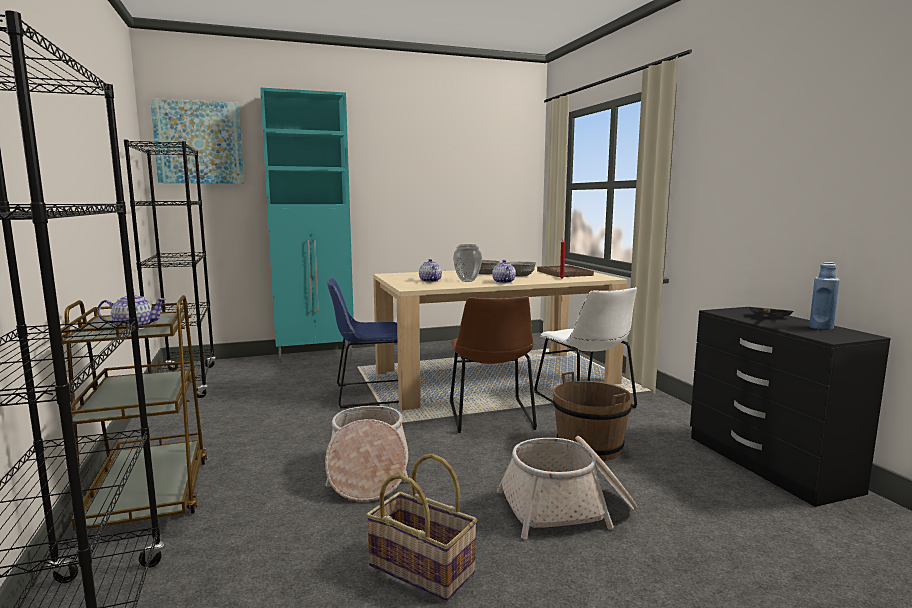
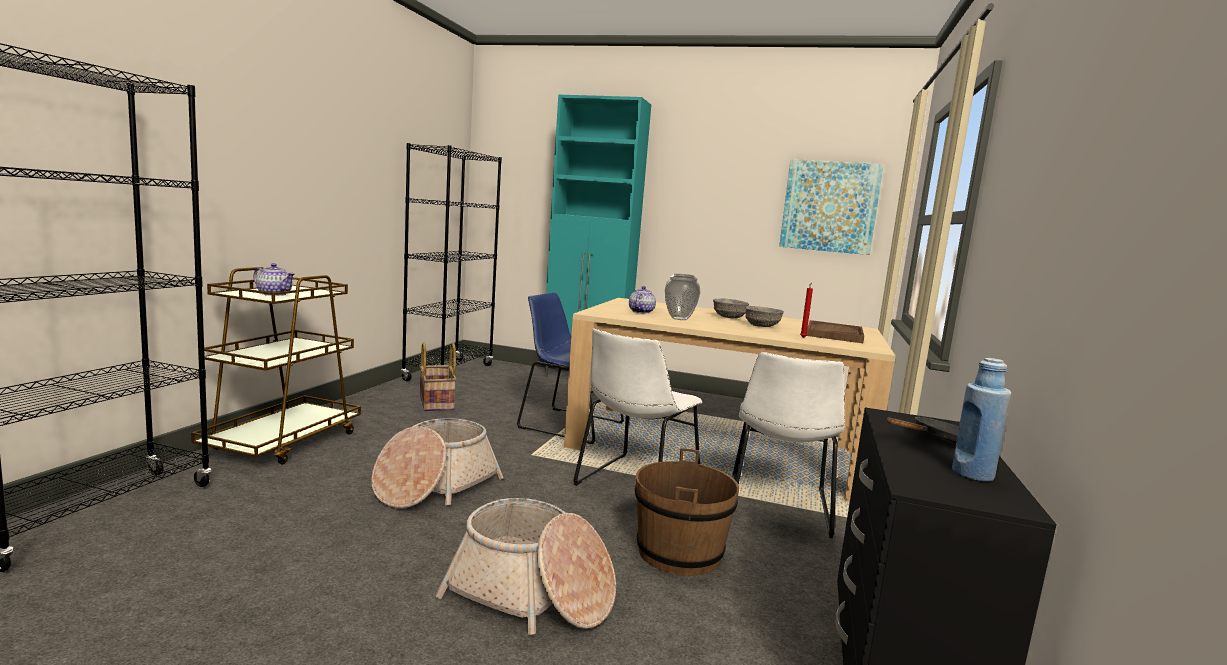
camera: 35 degrees right, 0 degrees up
picture [150,98,244,184] -> picture moved to [779,159,884,255]
basket [366,454,477,601] -> basket moved to [420,342,457,411]
brown chair [450,296,537,433] -> white chair [573,328,702,486]
teapot [492,260,516,283] -> none

